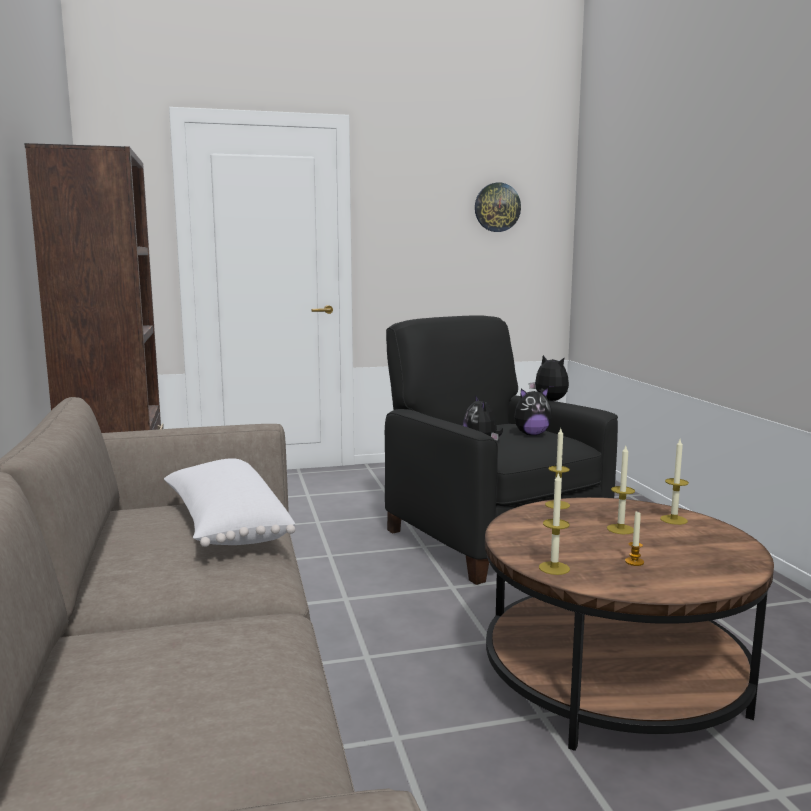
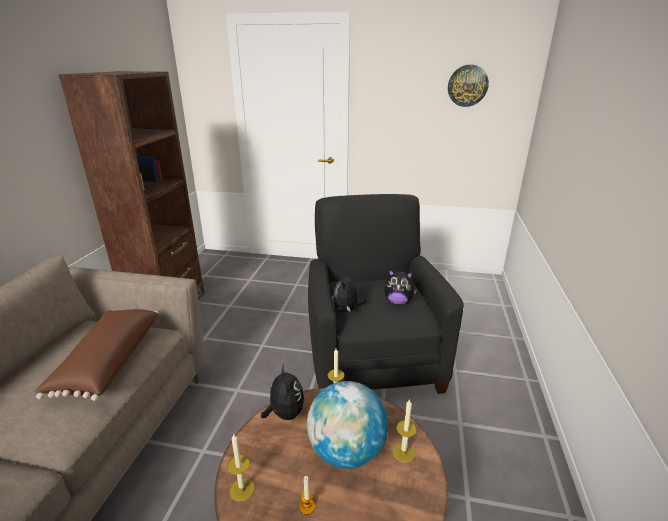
camera: 25 degrees right, 15 degrees up
white pillow [164,458,295,547] -> brown pillow [35,309,158,401]
plush toy [529,355,569,401] -> plush toy moved to [261,364,304,420]
candle [607,446,635,534] -> globe [307,381,388,469]

